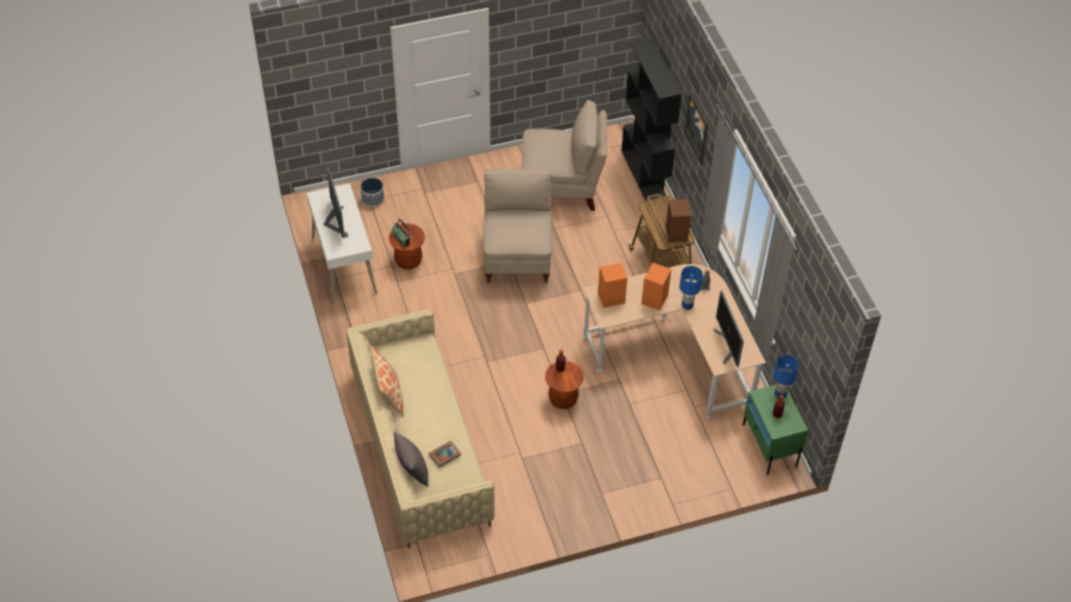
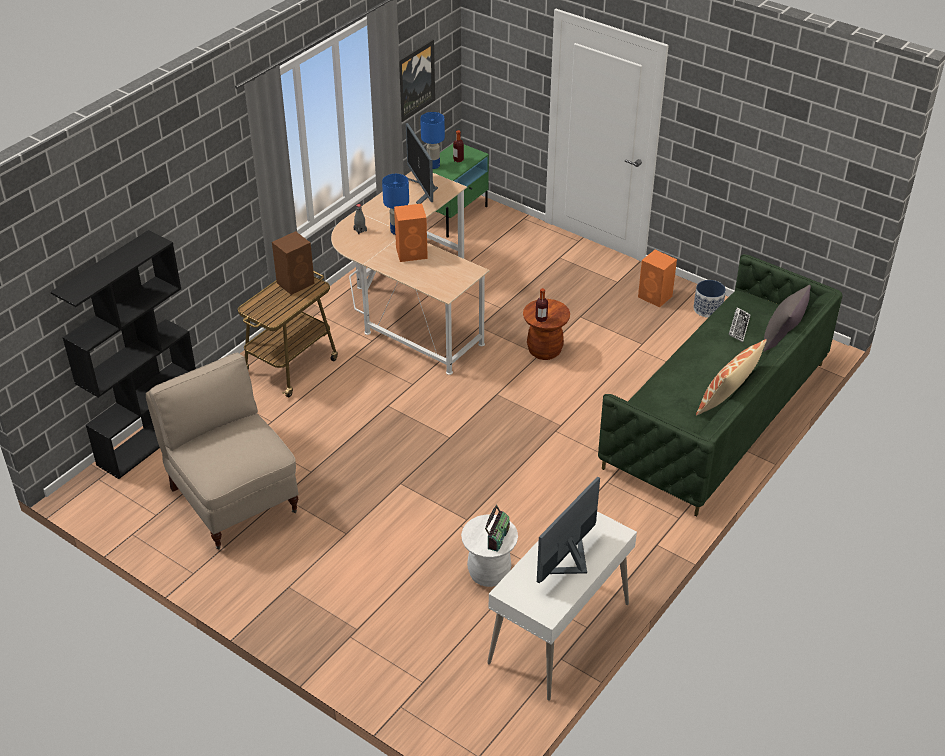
camera: 125 degrees left, 10 degrees down
beige sofa [346,309,495,548] -> green sofa [598,254,843,516]
planter [360,178,384,207] -> planter moved to [693,280,726,318]
brown stool [389,224,425,270] -> white stool [461,514,518,587]
book [429,441,461,468] -> keyboard [729,307,751,342]
beige chair [483,169,552,284] -> none
orange speaker [598,263,627,308] -> orange speaker moved to [638,250,677,307]
picture [684,93,708,165] -> picture moved to [399,39,435,122]
monitor [713,291,744,367] -> monitor turned 120 degrees clockwise [406,123,438,204]

